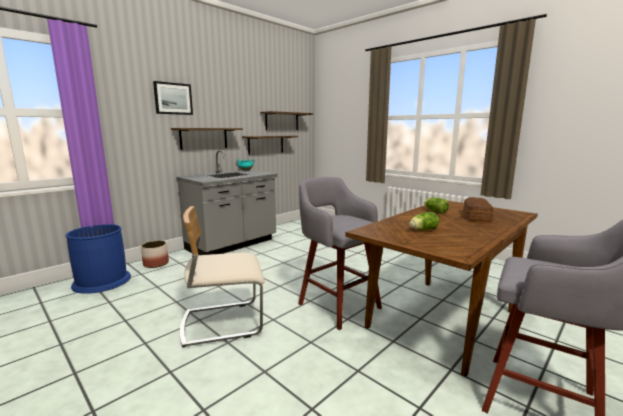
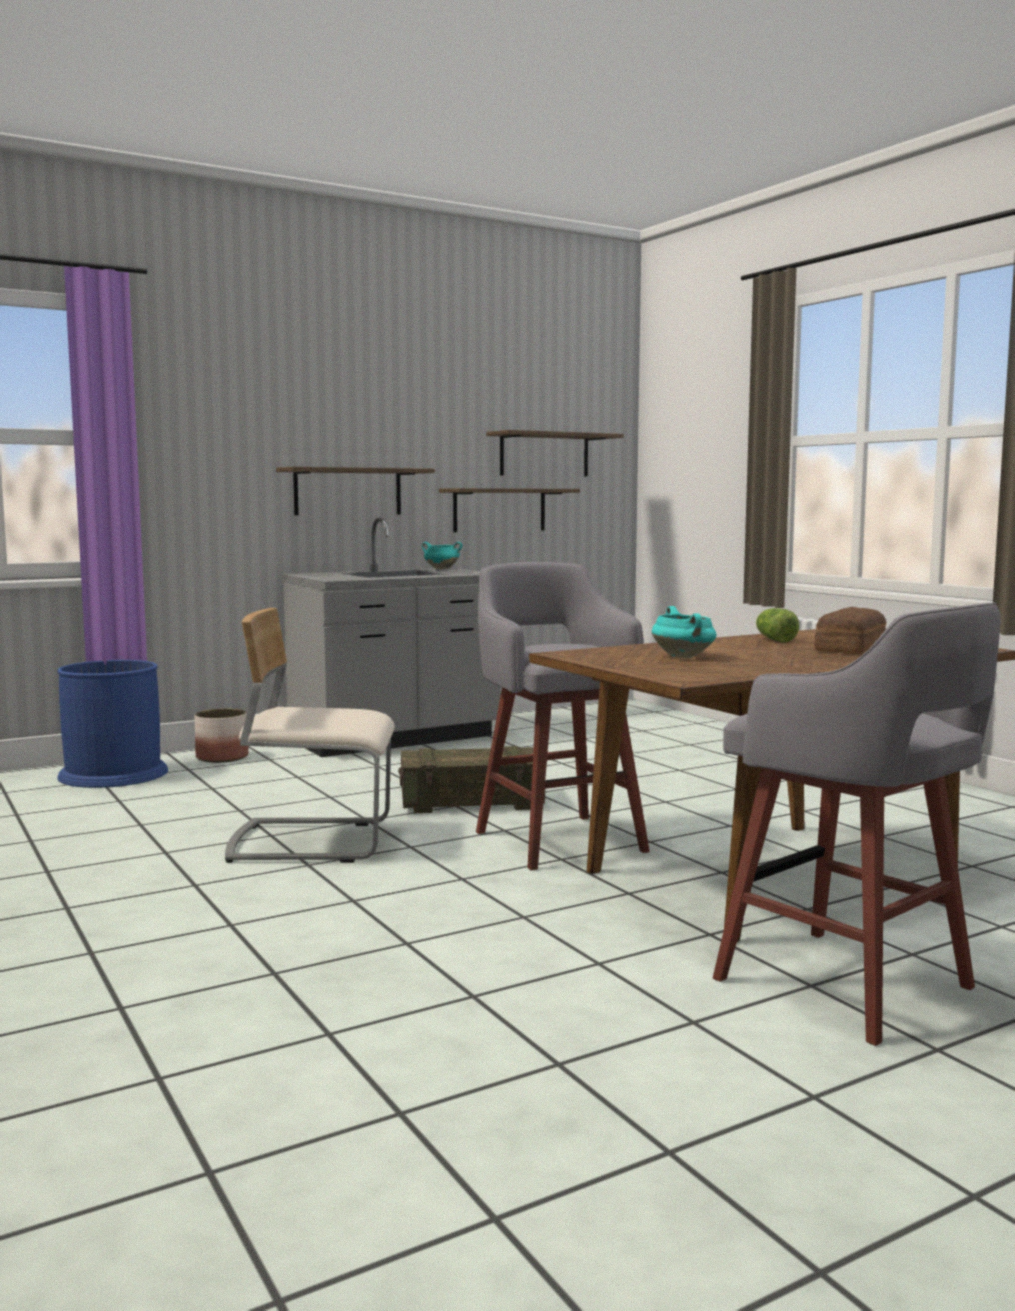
camera: 15 degrees right, 5 degrees down
picture [153,81,193,115] -> none
lettuce [409,212,439,230] -> turquoise cooking pot [652,606,716,658]
none -> crate [398,746,545,813]

